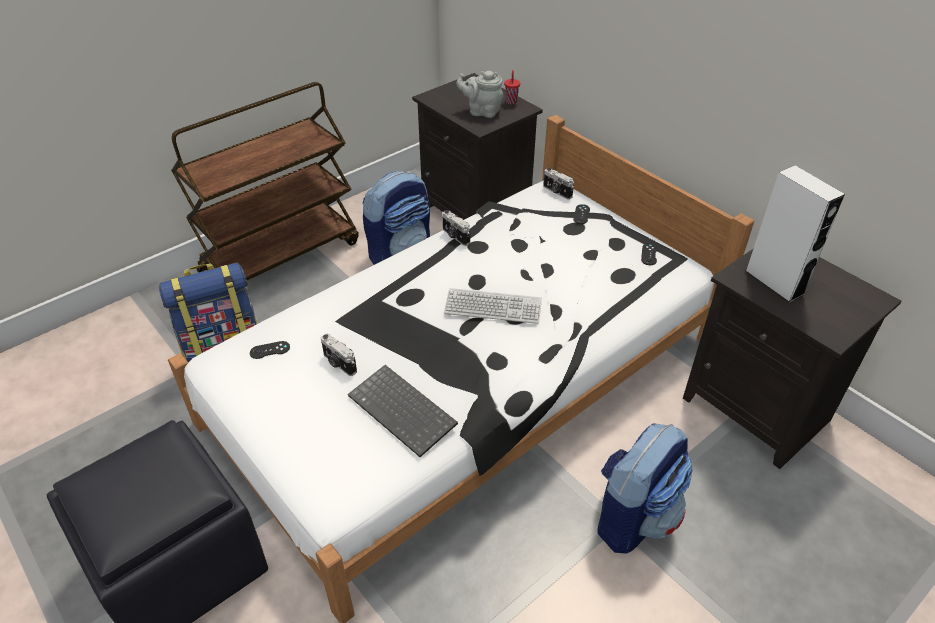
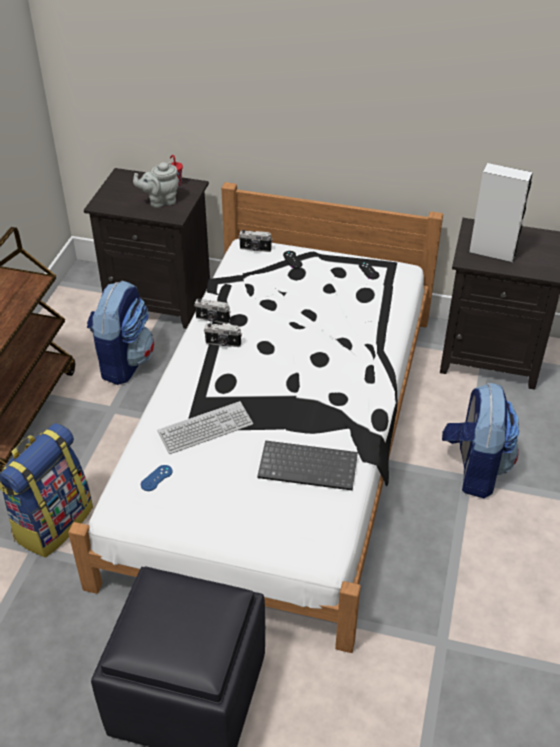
camera: 35 degrees left, 0 degrees up
black game controller [250,341,290,359] -> blue game controller [141,465,172,491]
camera [321,334,357,376] -> camera moved to [204,323,242,347]
keyboard [444,288,542,324] -> keyboard moved to [157,401,253,454]

